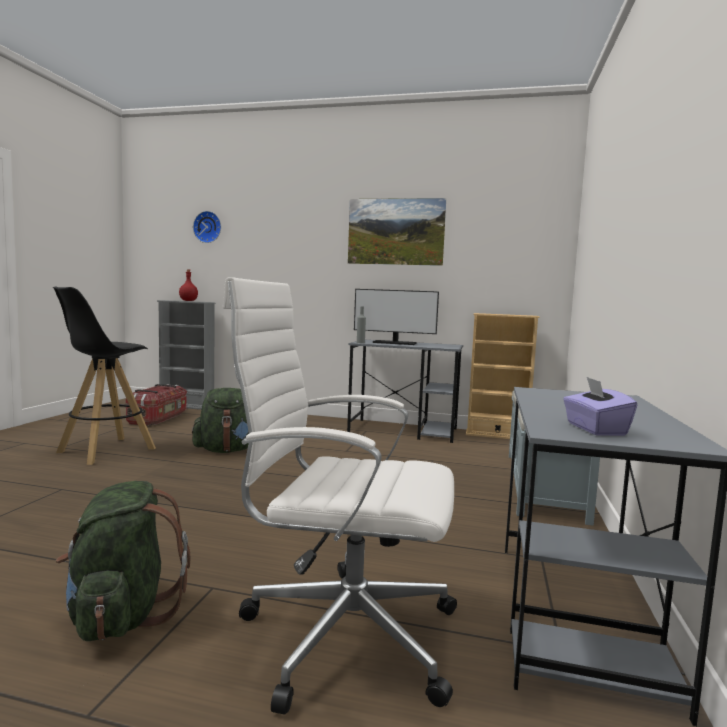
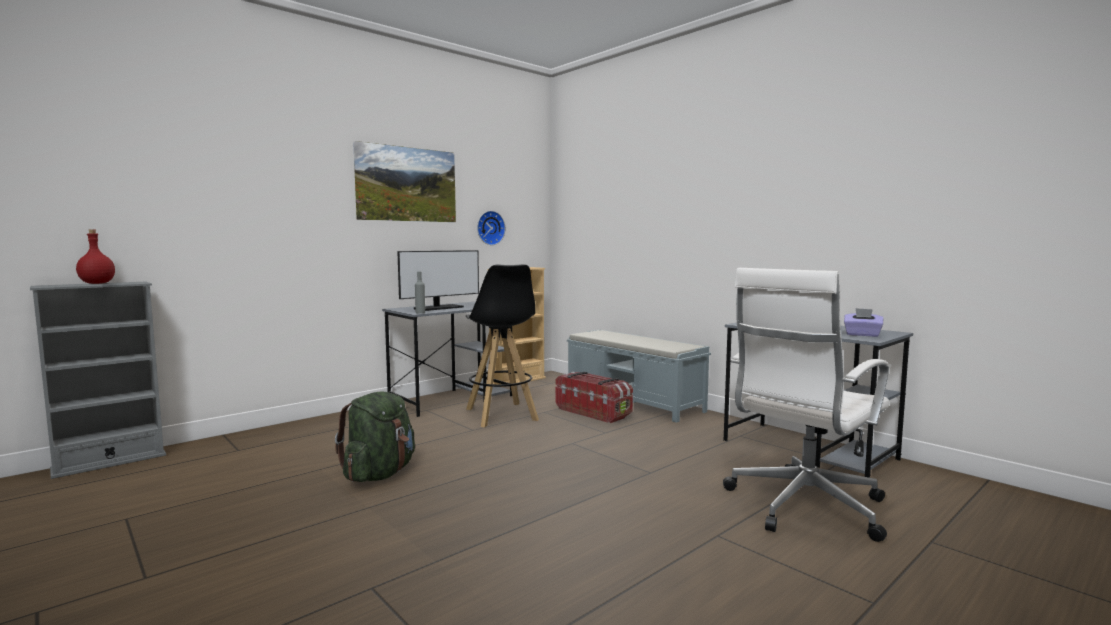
camera: 55 degrees left, 0 degrees up
black stool [53,286,156,465] -> black stool moved to [466,264,539,428]
green backpack [56,481,190,641] -> none
storage box [126,384,187,426] -> storage box moved to [555,372,633,423]
wall clock [193,211,221,243] -> wall clock moved to [477,211,505,245]

